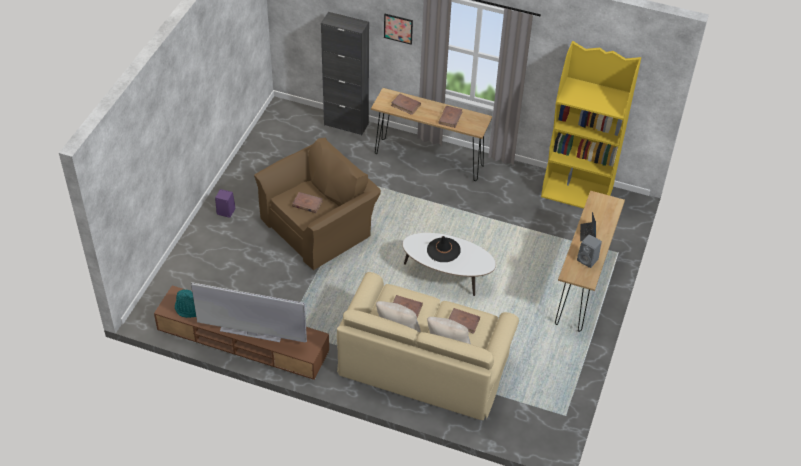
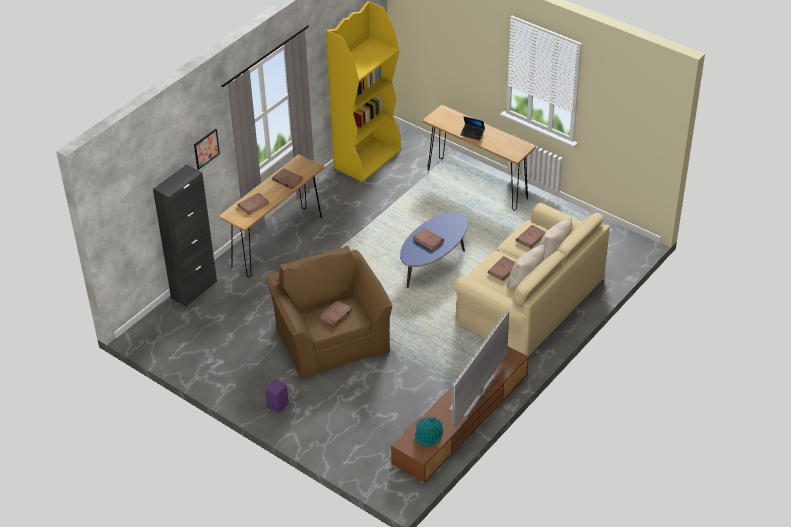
camera: 70 degrees left, 5 degrees down
white coffee table [403,233,496,296] -> blue coffee table [400,212,468,288]
black hat [427,236,461,262] -> brown book [413,228,444,251]
grey speaker [577,234,602,268] -> none

